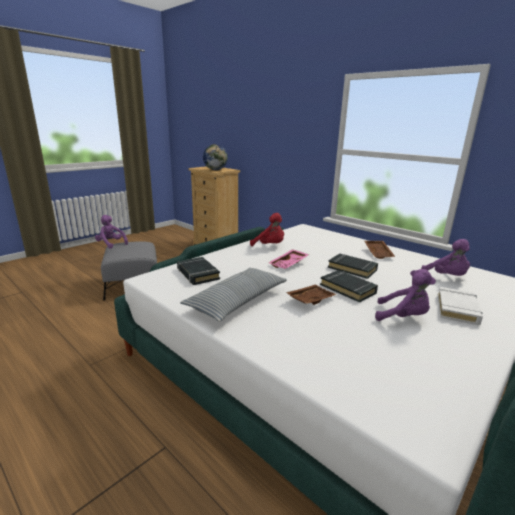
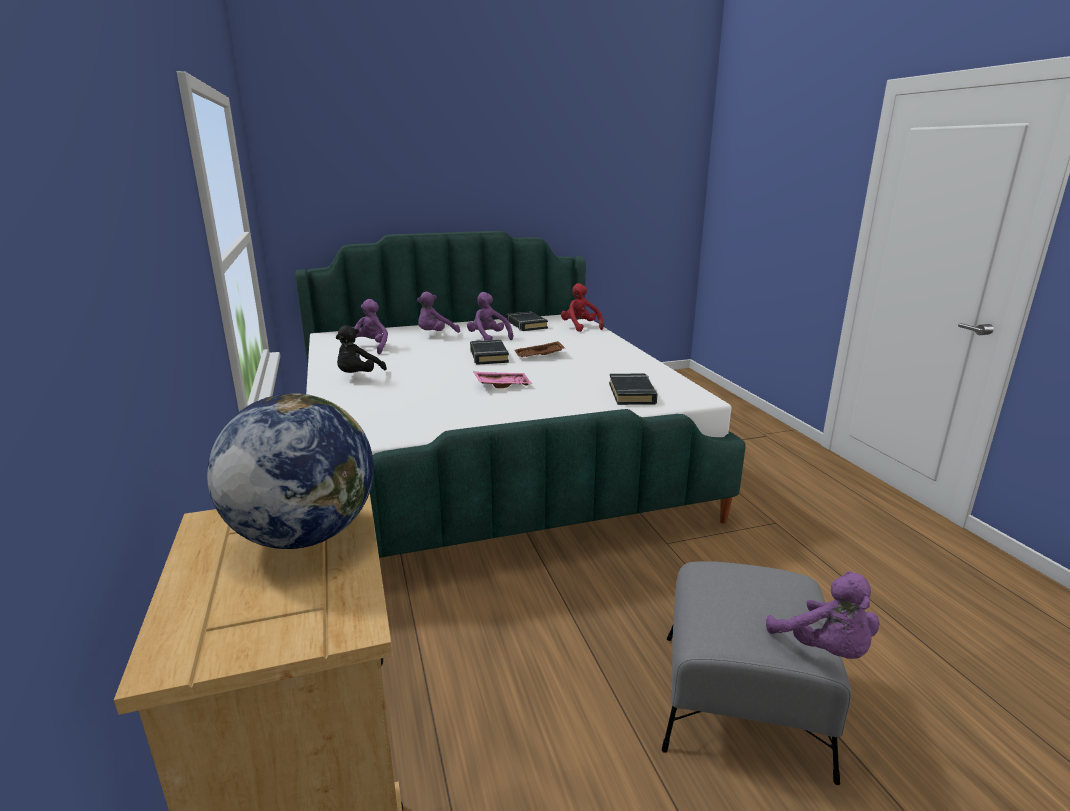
camera: 150 degrees left, 0 degrees up
pillow [180,268,287,322] -> none
red plush toy [250,213,284,246] -> red plush toy moved to [561,283,604,332]
black book [328,253,378,279] -> black book moved to [507,311,548,331]
brown tray [364,241,395,259] -> black plush toy [336,325,387,373]
white book [438,287,483,325] -> purple plush toy [417,292,460,333]

